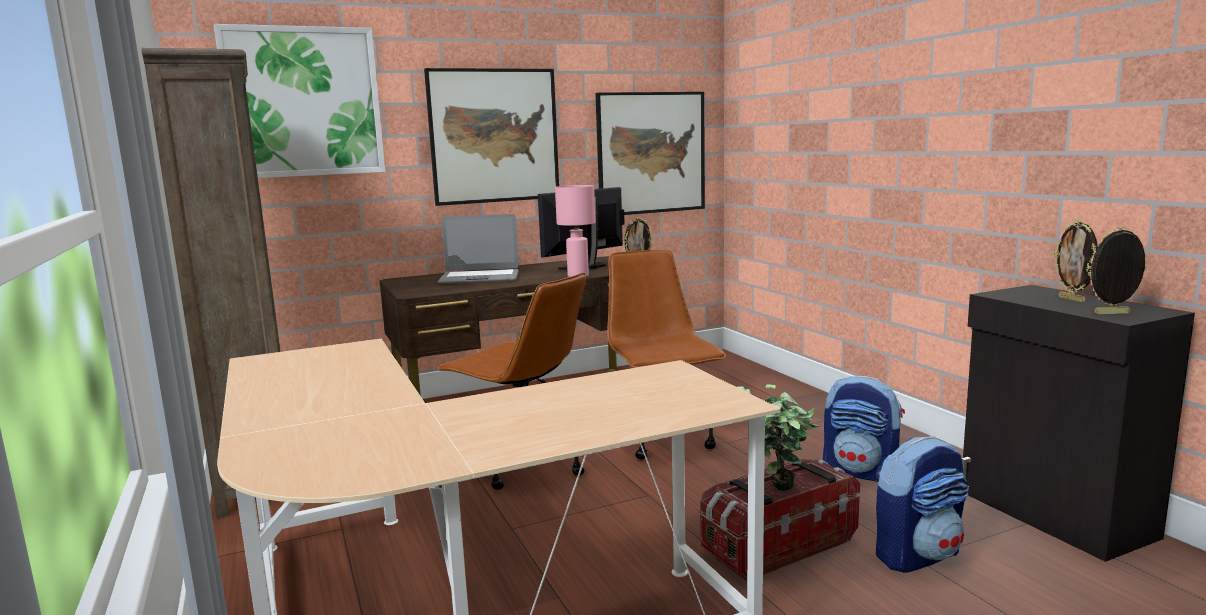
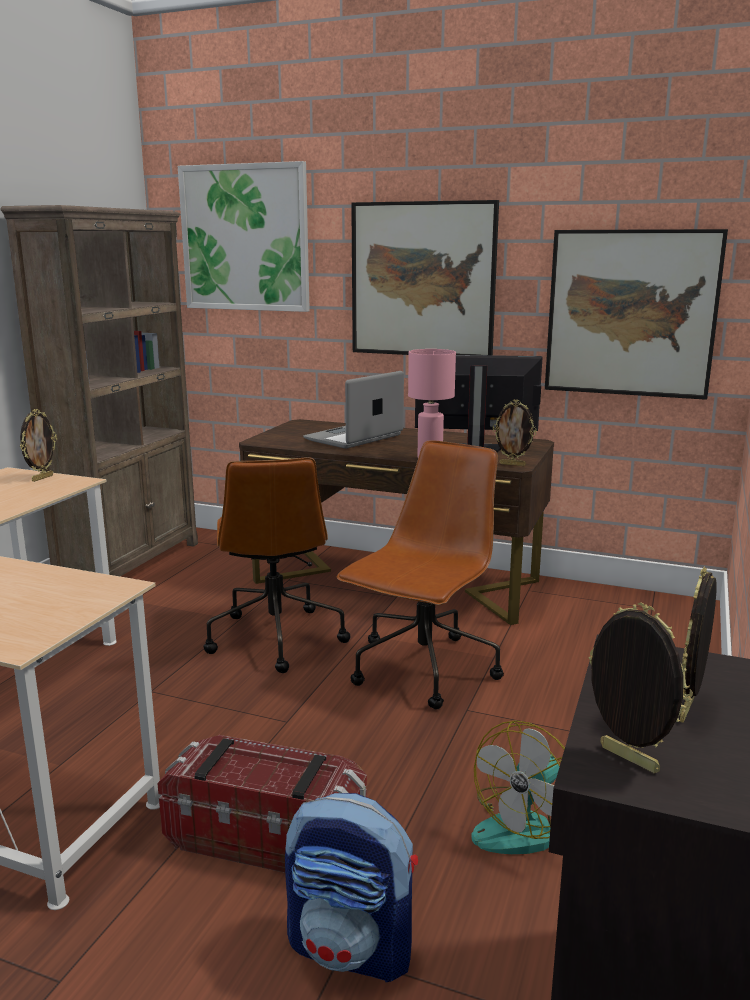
camera: 45 degrees right, 5 degrees up
laptop [438,214,519,284] -> laptop turned 90 degrees clockwise [303,371,404,449]
potted plant [737,384,822,491] -> none
backpack [823,376,905,482] -> fan [471,720,565,854]
none -> picture frame [20,409,57,482]

